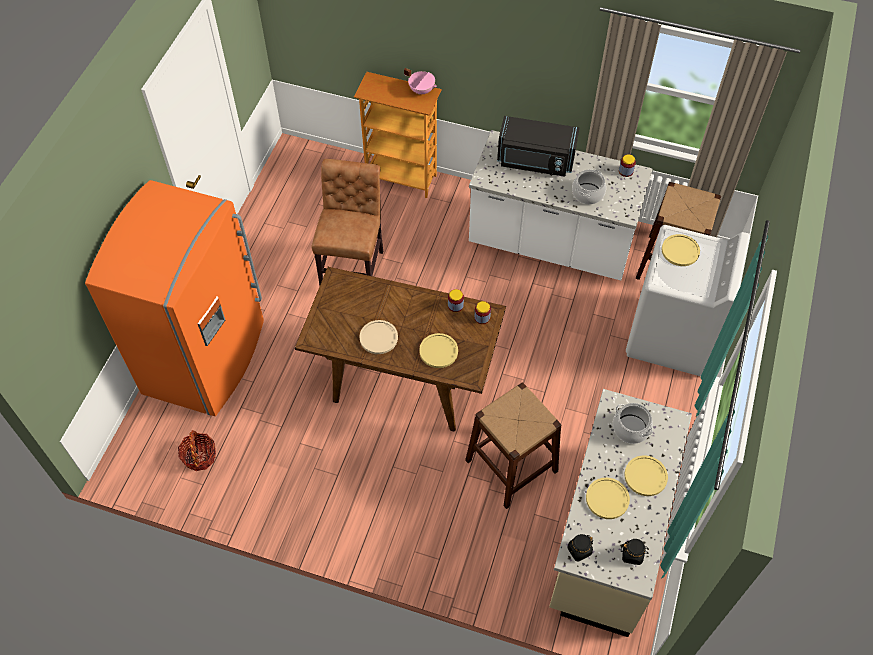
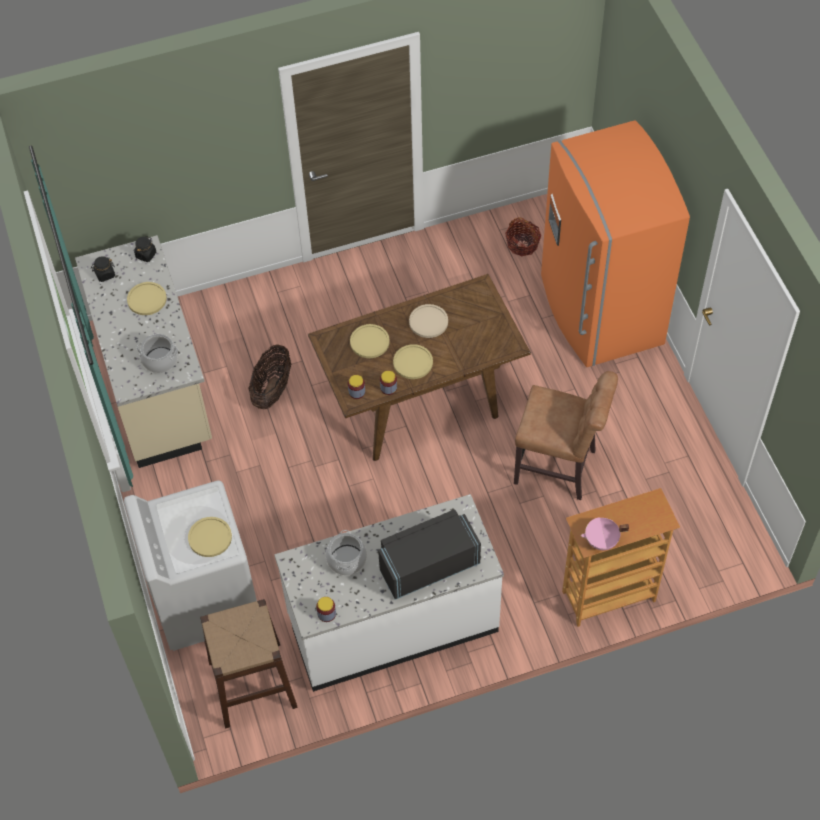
camera: 145 degrees right, 0 degrees up
brown chair [312,159,383,286] -> brown chair turned 45 degrees counterclockwise [514,371,618,500]
brown stool [465,382,561,509] -> basket [248,344,291,409]
yellow plate [624,455,668,496] -> yellow plate moved to [393,344,433,379]

